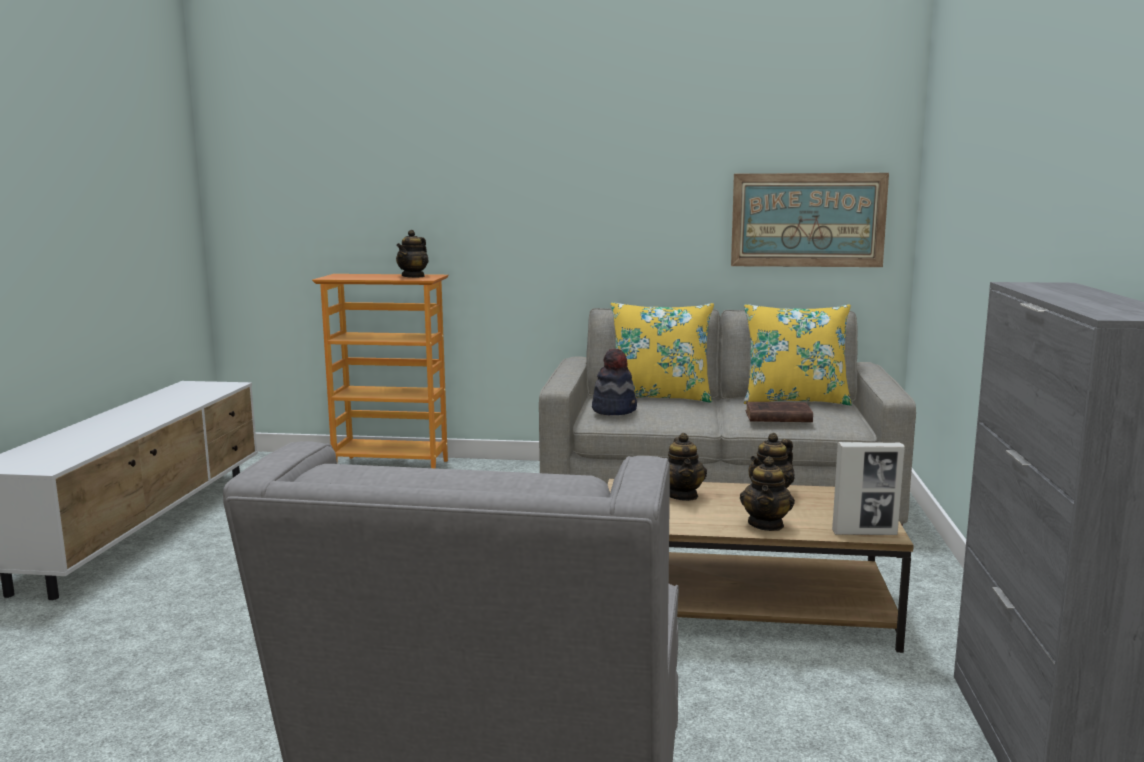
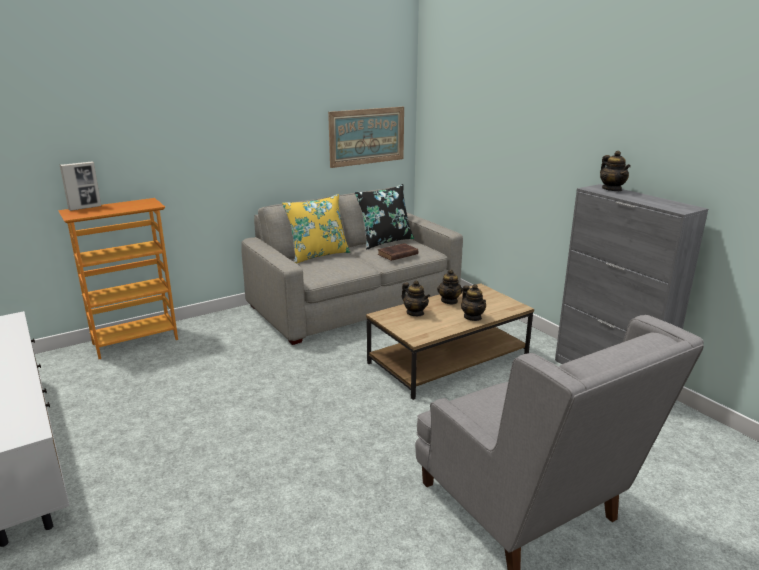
camera: 40 degrees left, 10 degrees up
teapot [396,230,429,278] -> teapot moved to [600,151,631,191]
hat [592,348,637,415] -> none
yellow pillow [744,304,852,406] -> black pillow [354,184,414,249]
picture frame [832,442,905,535] -> picture frame moved to [60,161,101,211]

